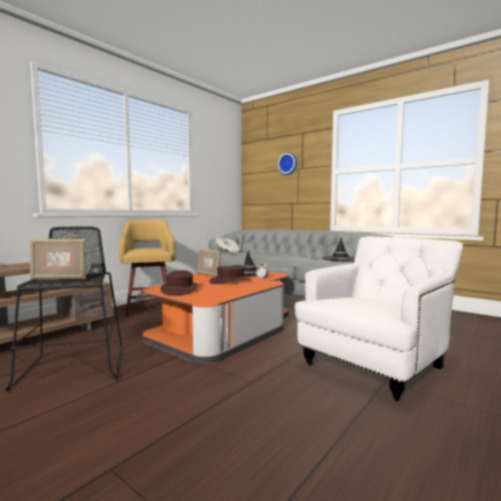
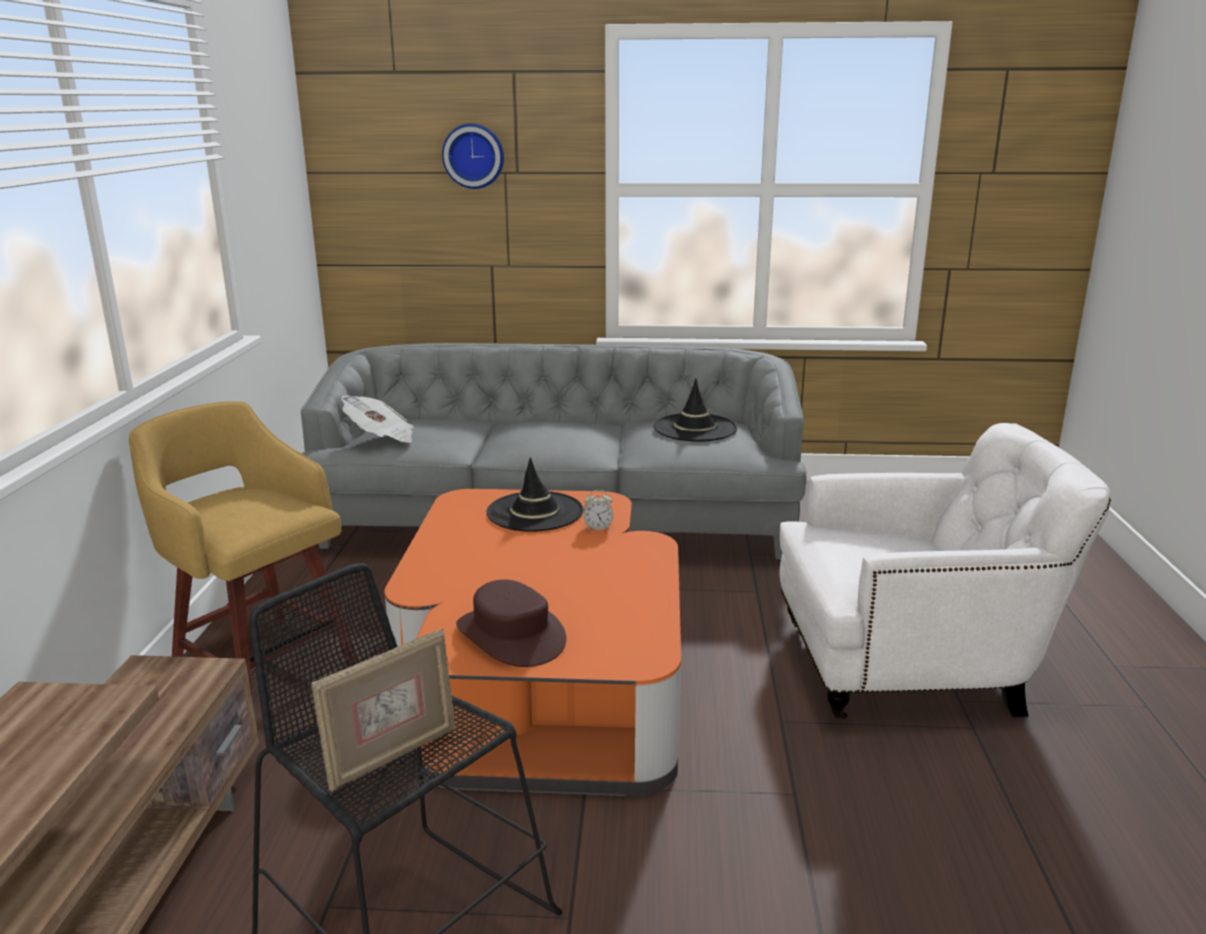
camera: 35 degrees left, 15 degrees up
picture frame [197,248,221,277] -> none
brown hat [209,265,251,284] -> none
white armchair [295,236,463,401] -> white armchair turned 75 degrees clockwise [779,423,1111,719]

